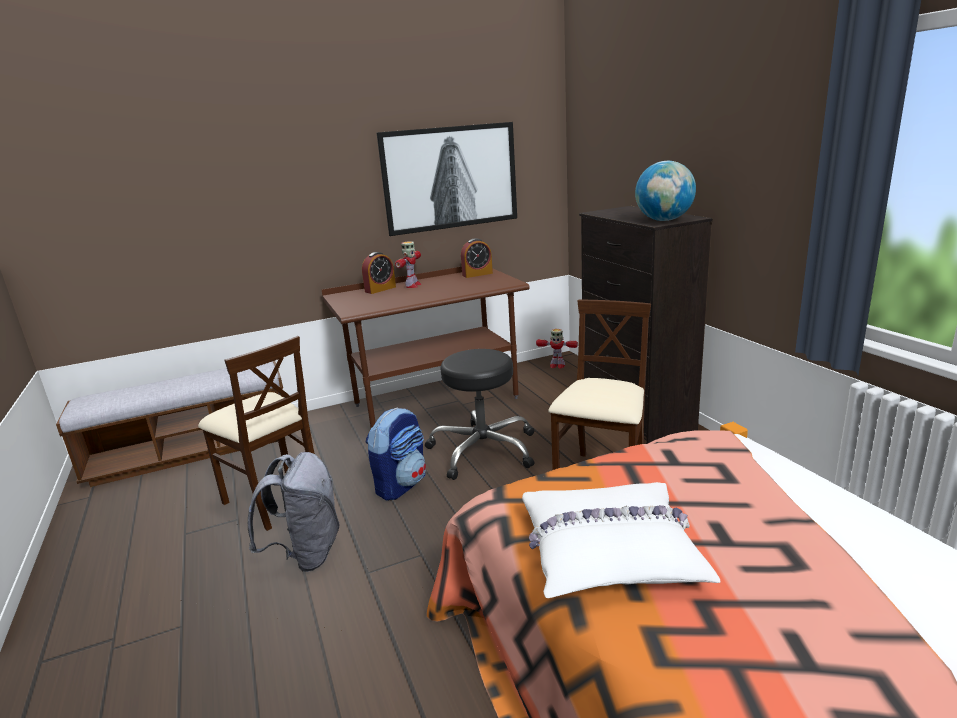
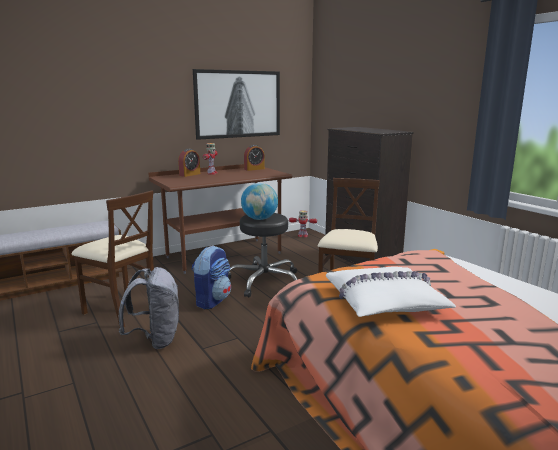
camera: 10 degrees left, 5 degrees down
globe [635,161,696,221] -> globe moved to [241,183,278,220]

